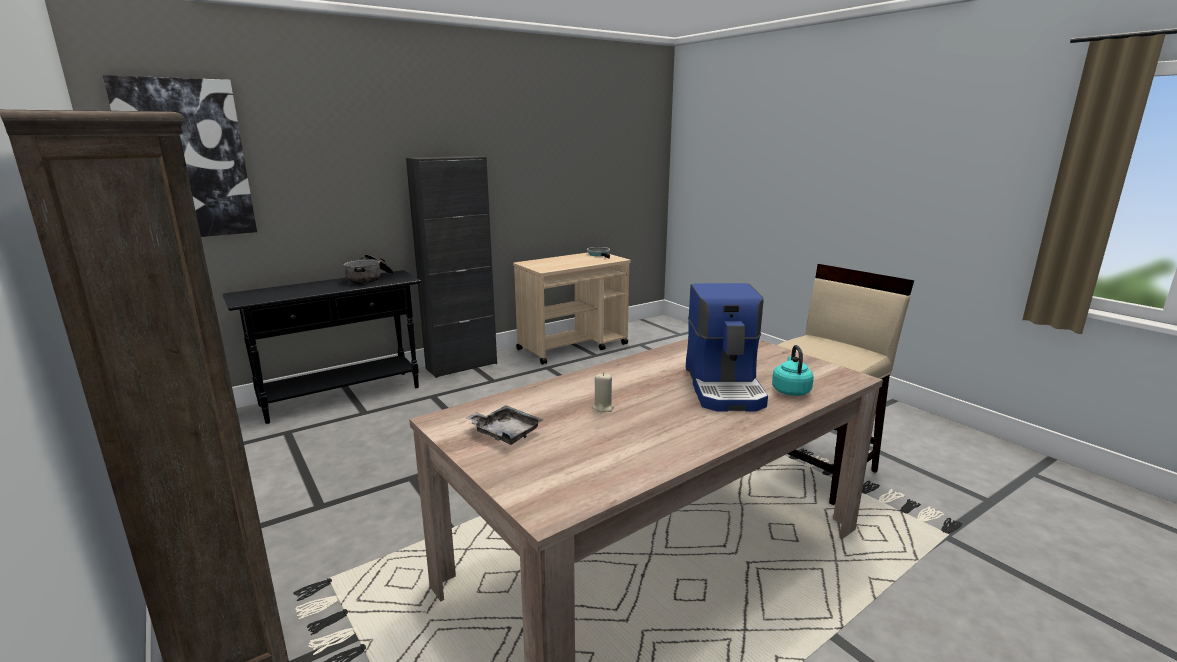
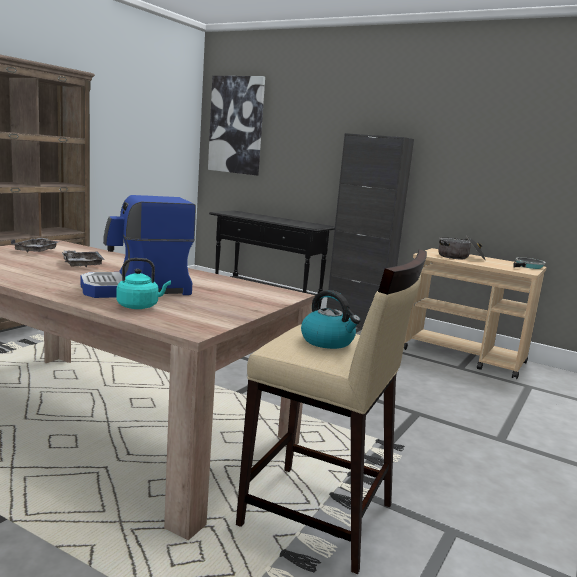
camera: 65 degrees right, 5 degrees down
cooking pot [343,254,394,284] -> cooking pot moved to [438,235,485,260]
beige candle [593,372,614,412] -> grey tray [62,251,105,267]
none -> kettle [301,290,361,349]

